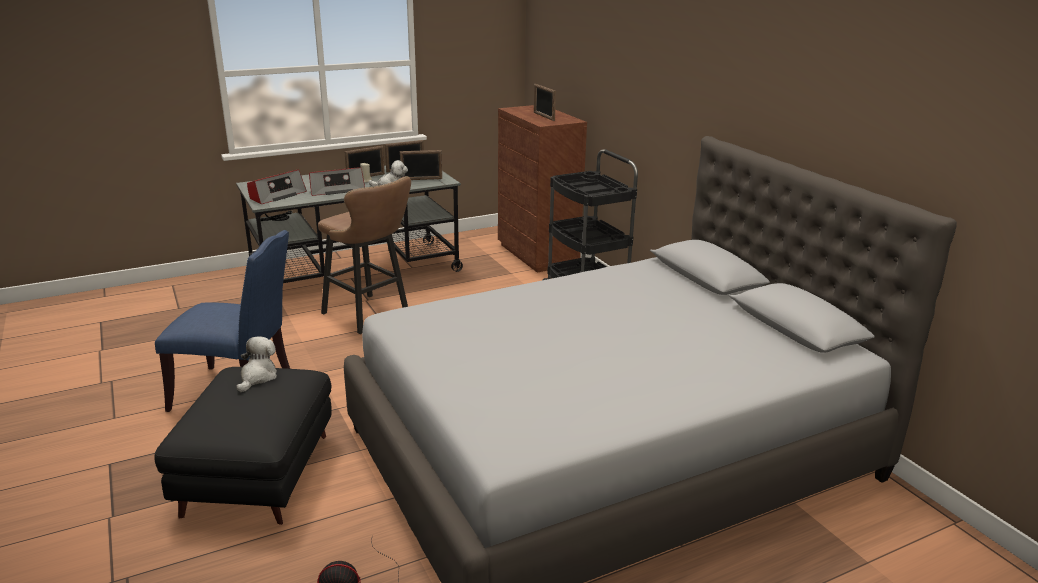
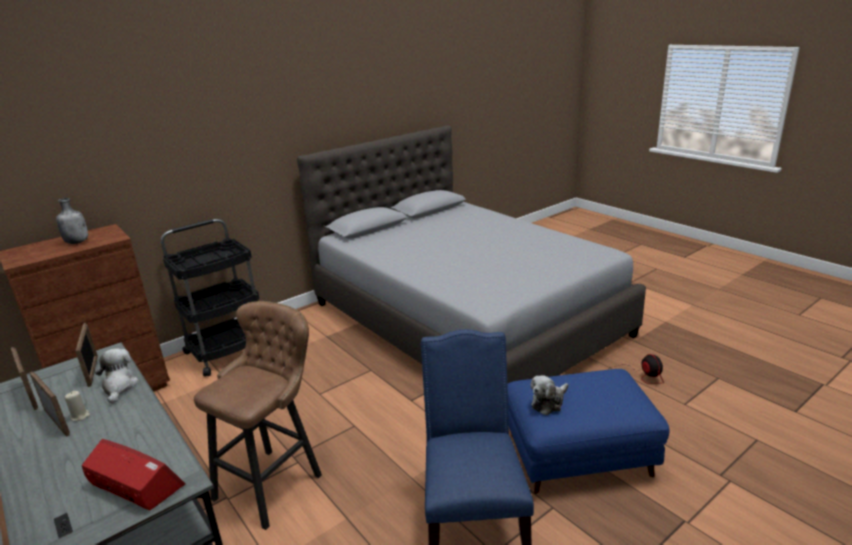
camera: 100 degrees left, 0 degrees up
black ottoman [154,367,332,525] -> blue ottoman [507,369,670,494]
plush toy [236,336,277,392] -> plush toy turned 45 degrees counterclockwise [530,375,568,415]
radio [309,167,365,196] -> none
picture frame [534,84,556,121] -> grey bottle [56,198,88,244]

